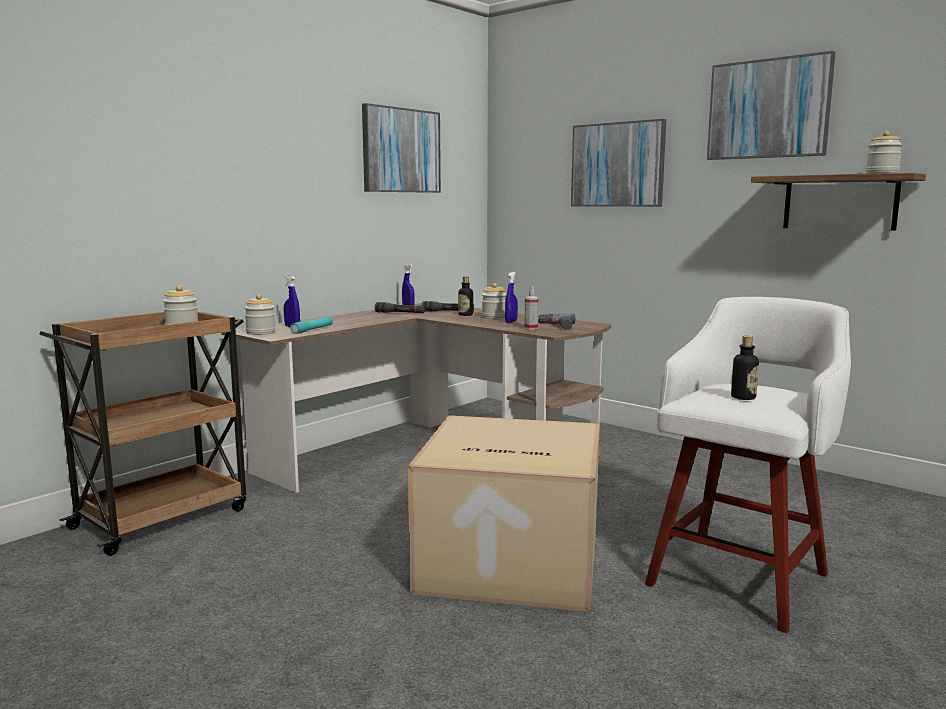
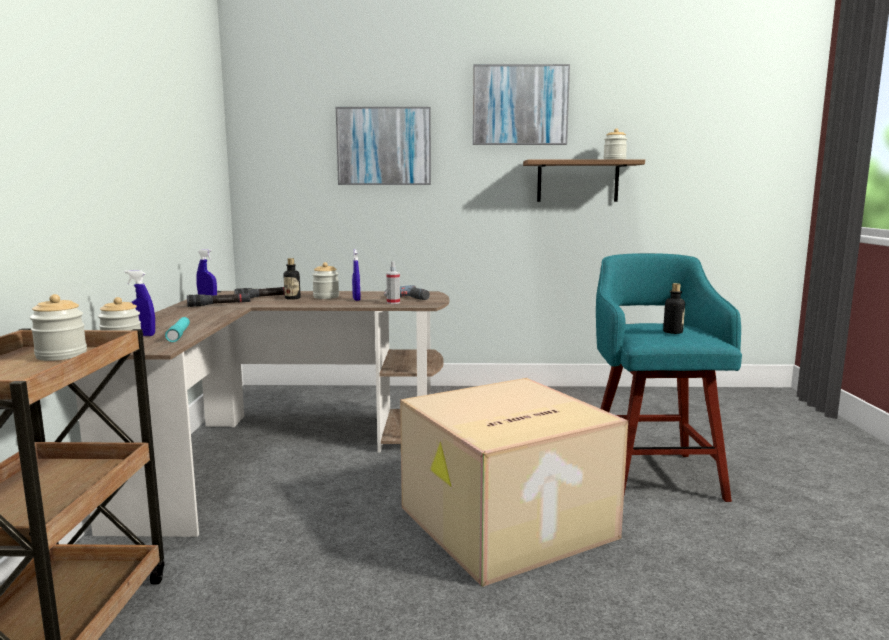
camera: 40 degrees left, 0 degrees up
picture [362,103,441,193] -> none
white stool [645,297,851,633] -> turquoise stool [596,253,742,502]

